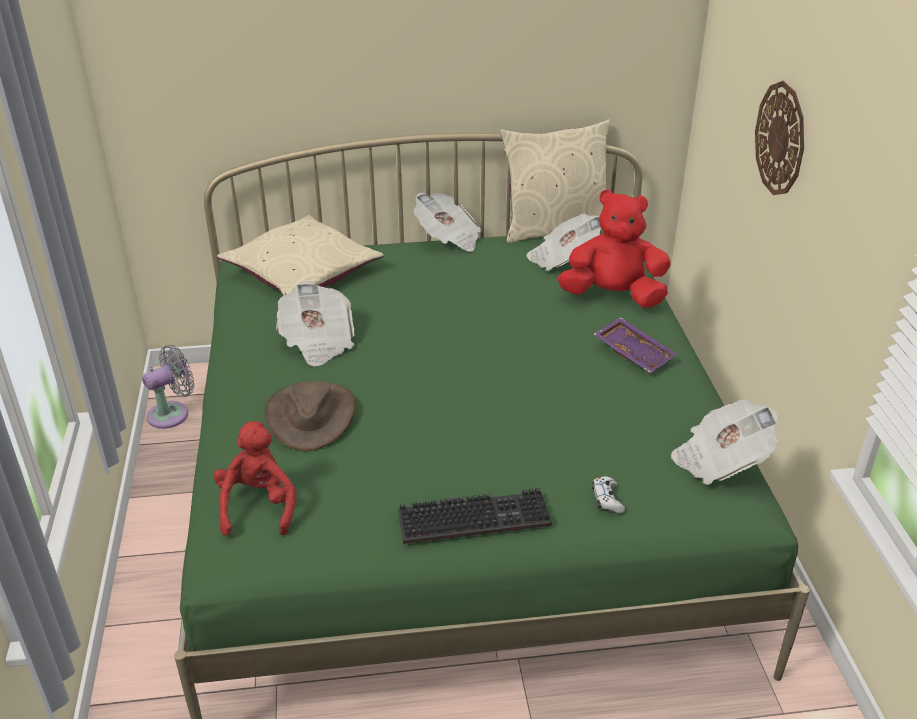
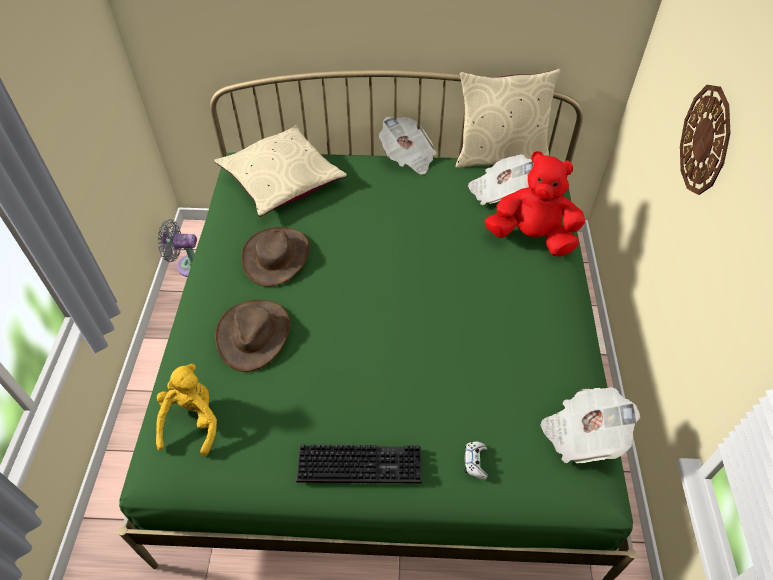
camera: 10 degrees right, 15 degrees up
grey fan [142,345,194,429] -> grey fan turned 150 degrees counterclockwise [158,219,197,277]
red plush toy [214,421,295,536] -> yellow plush toy [156,364,217,456]
newspaper [276,281,354,367] -> brown hat [241,227,309,287]
purple tray [594,317,677,373] -> none

